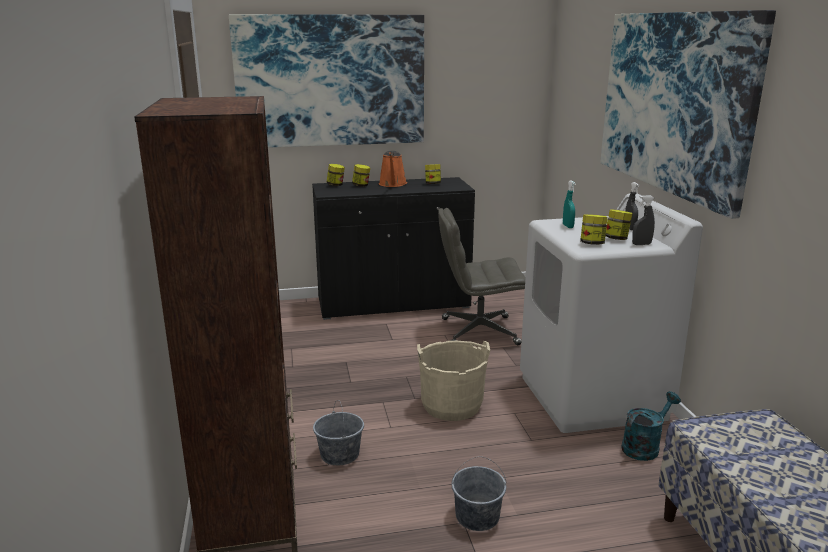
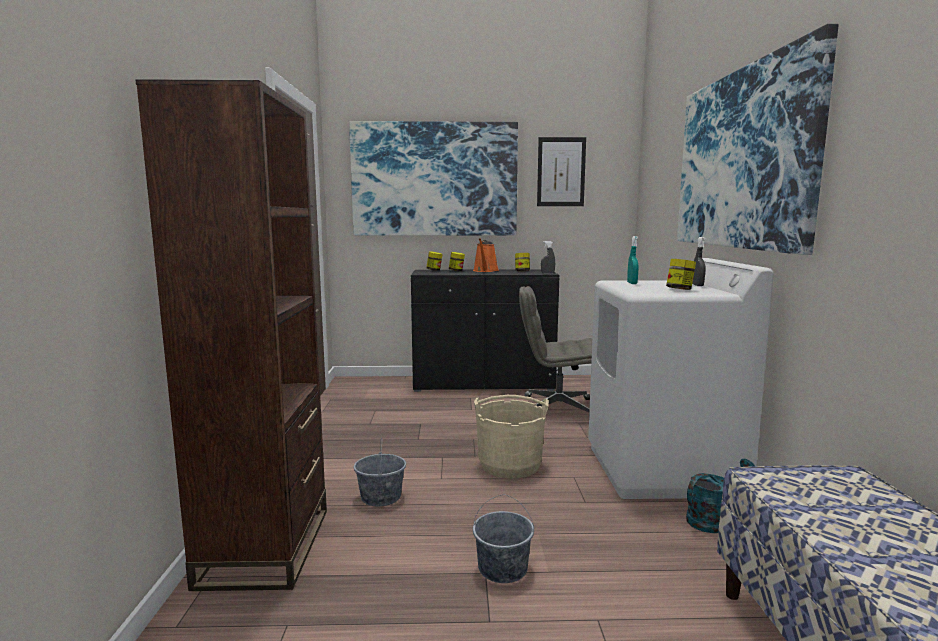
camera: 10 degrees right, 10 degrees down
jar [580,214,608,245] -> none
grey spray bottle [632,195,655,245] -> grey spray bottle moved to [541,241,555,274]
none -> picture [537,137,586,206]

